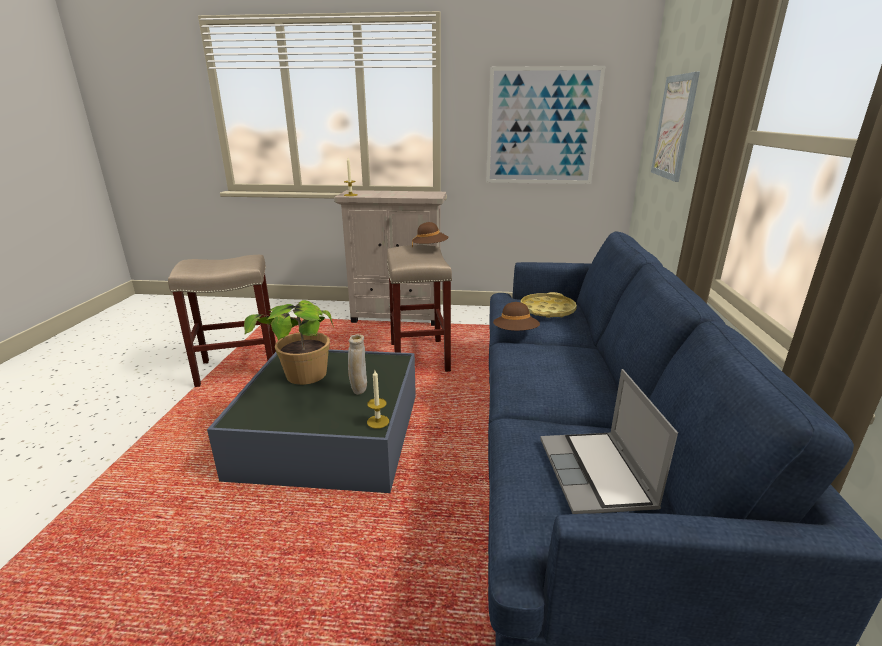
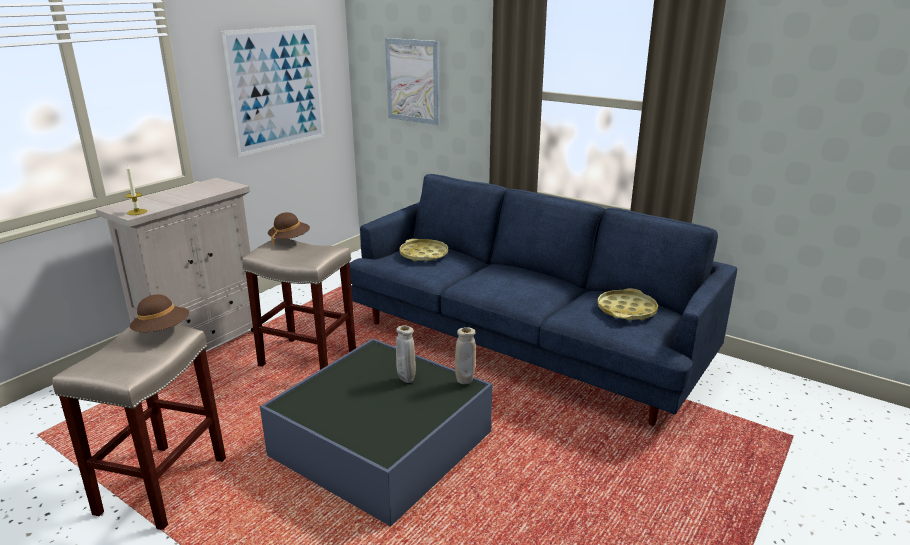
camera: 60 degrees left, 0 degrees up
potted plant [244,300,334,385] -> none
candle [367,370,389,429] -> beige vase [455,327,476,384]
brown hat [493,302,540,331] -> brown hat moved to [130,294,189,332]
laptop [540,369,678,514] -> yellow tray [597,288,658,321]

